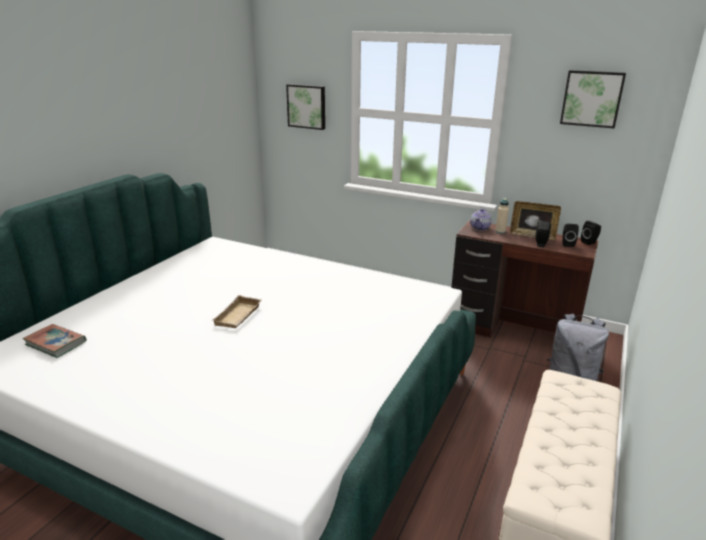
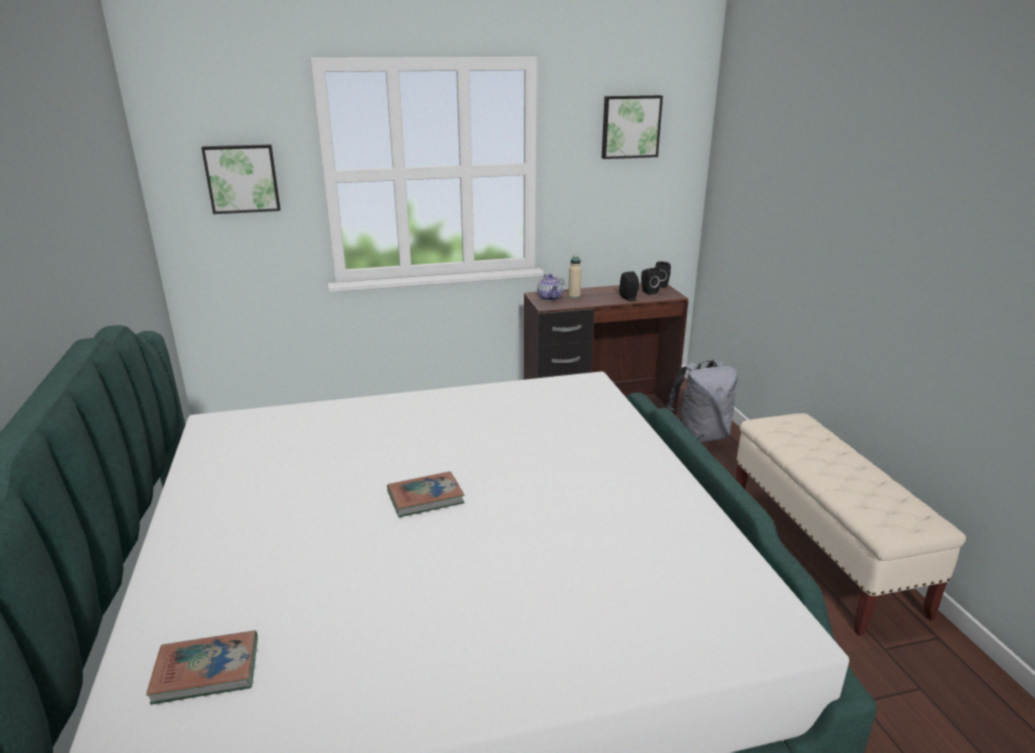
camera: 40 degrees left, 0 degrees up
beige tray [213,295,262,328] -> book [387,471,465,517]
picture frame [510,201,561,240] -> none

